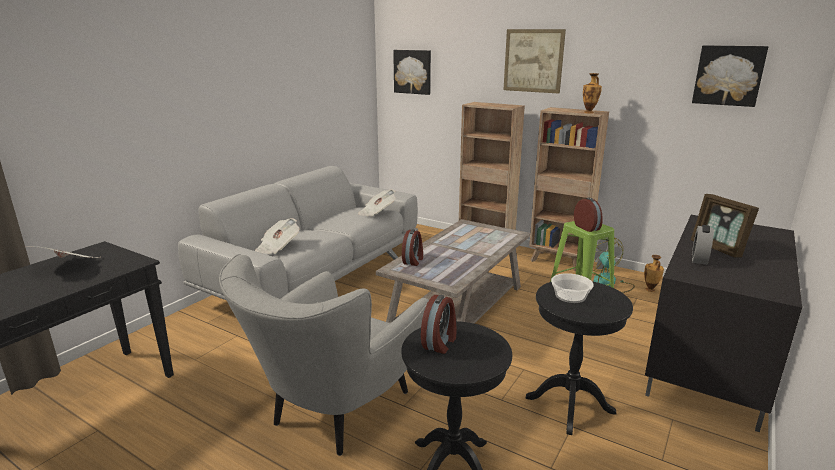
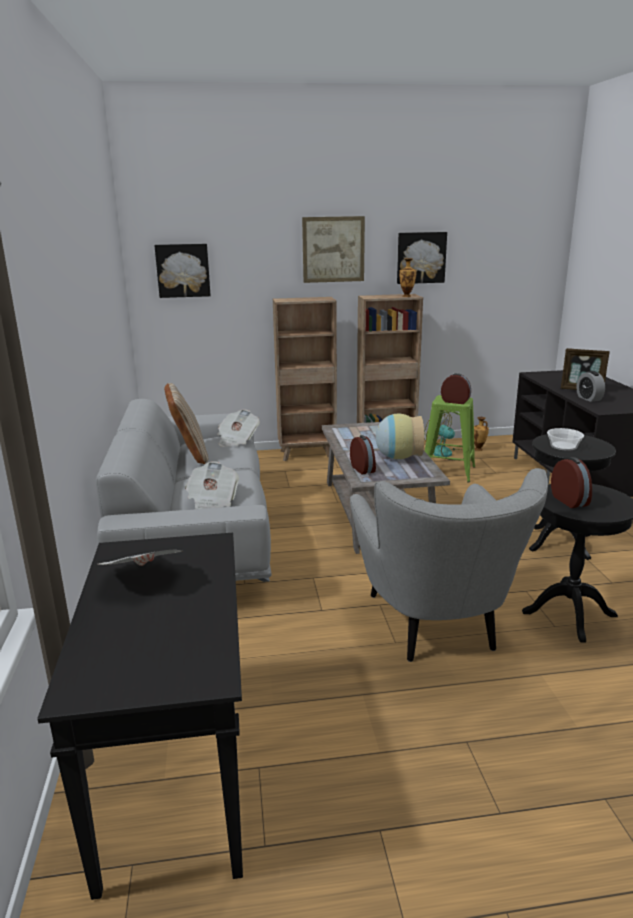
camera: 40 degrees left, 0 degrees up
picture [692,45,768,107] -> picture moved to [397,232,447,284]
none -> beige pillow [164,383,209,464]
none -> vase [376,414,424,459]

